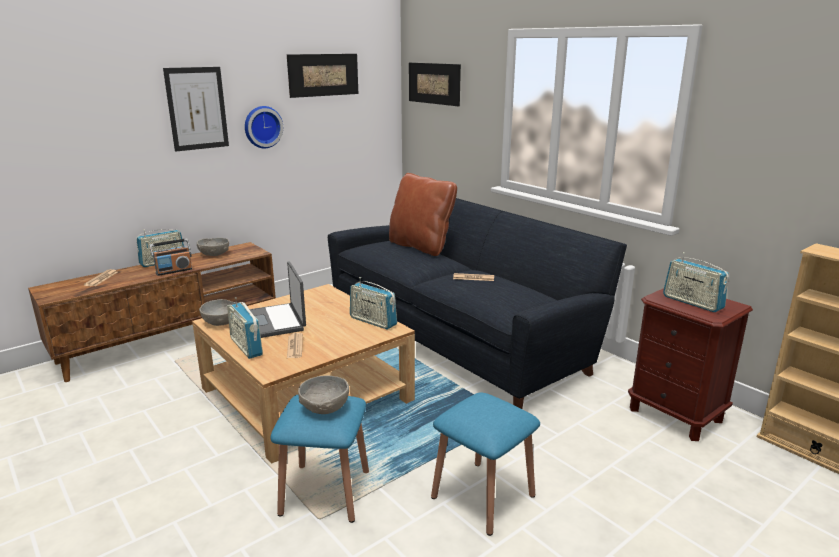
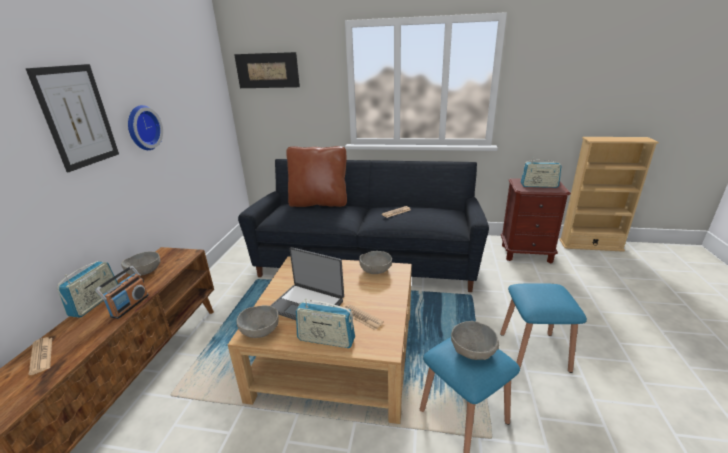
camera: 40 degrees left, 5 degrees up
picture [287,54,358,98] -> none
radio [350,277,397,329] -> grey bowl [359,251,392,274]

